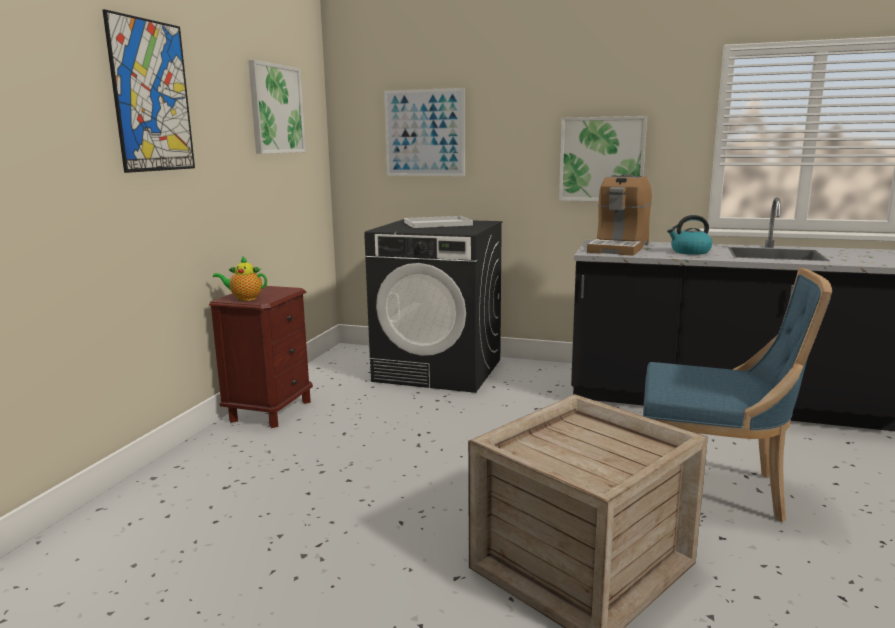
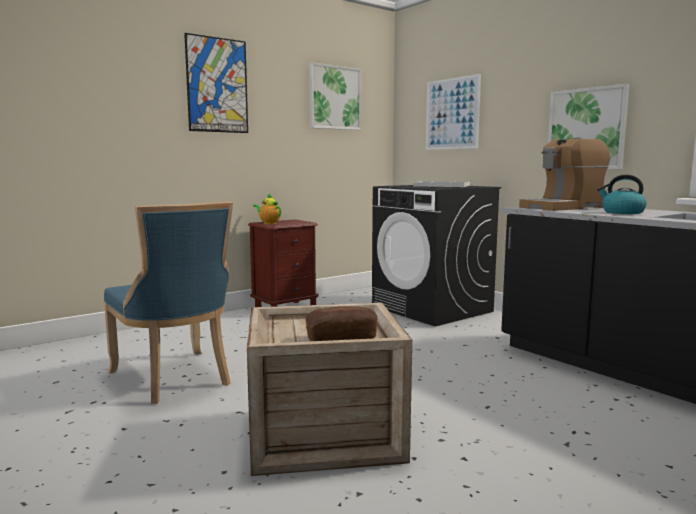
camera: 35 degrees right, 5 degrees down
blue chair [643,268,832,522] -> blue chair moved to [104,202,233,404]
none -> bread [306,306,378,341]

